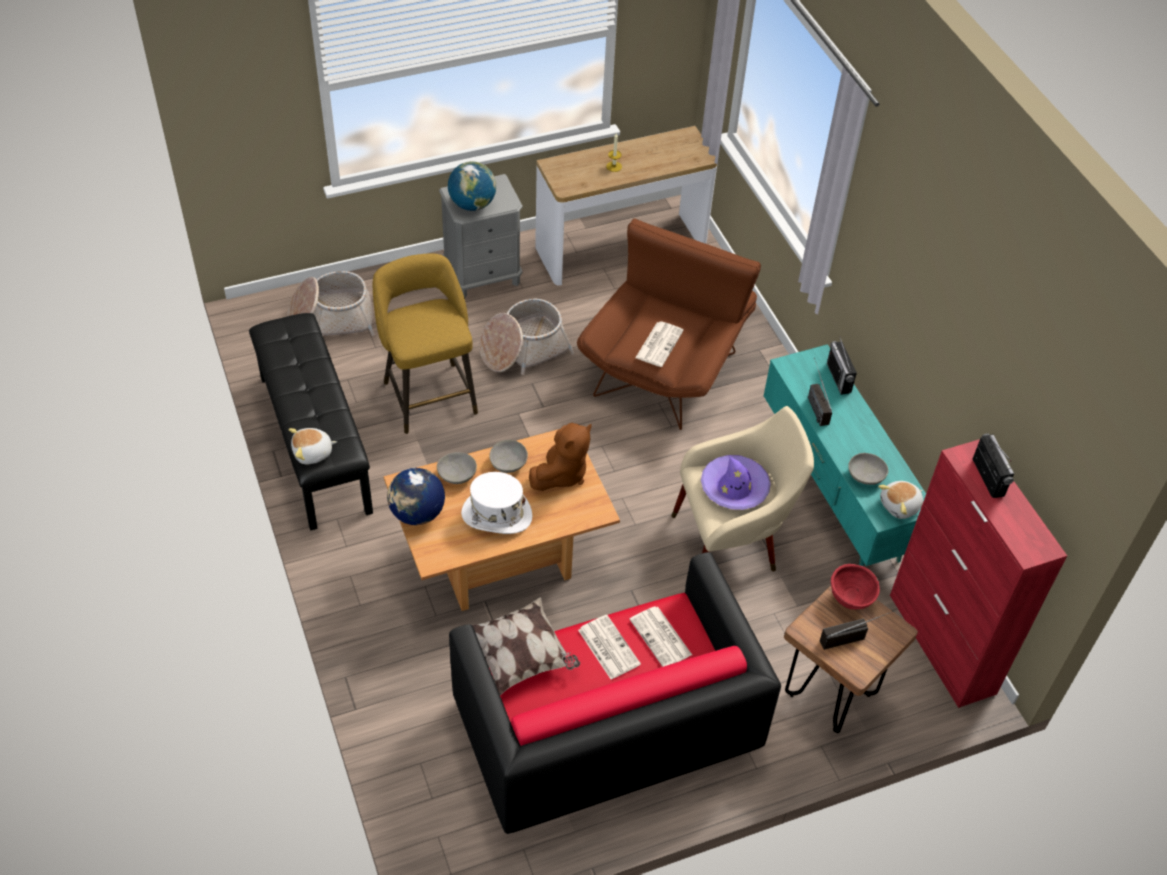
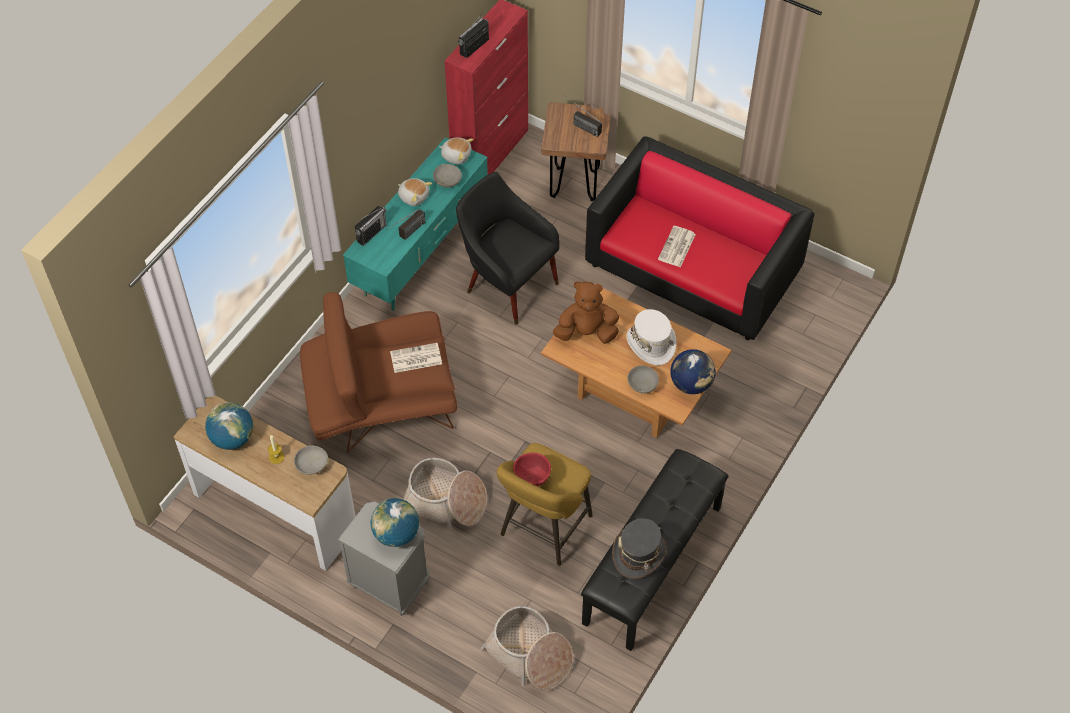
camera: 125 degrees left, 5 degrees up
plush toy [289,428,337,465] -> plush toy moved to [398,178,432,206]
pillow [472,597,580,695] -> none
grey bowl [489,440,528,473] -> grey bowl moved to [294,446,328,475]
newspaper [630,606,692,667] -> none
beige armchair [672,406,814,572] -> black armchair [456,172,560,325]
purple hat [701,455,771,510] -> none
red bowl [831,564,880,610] -> red bowl moved to [513,453,551,486]
none -> globe [205,403,253,450]
none -> grey hat [612,518,667,579]

